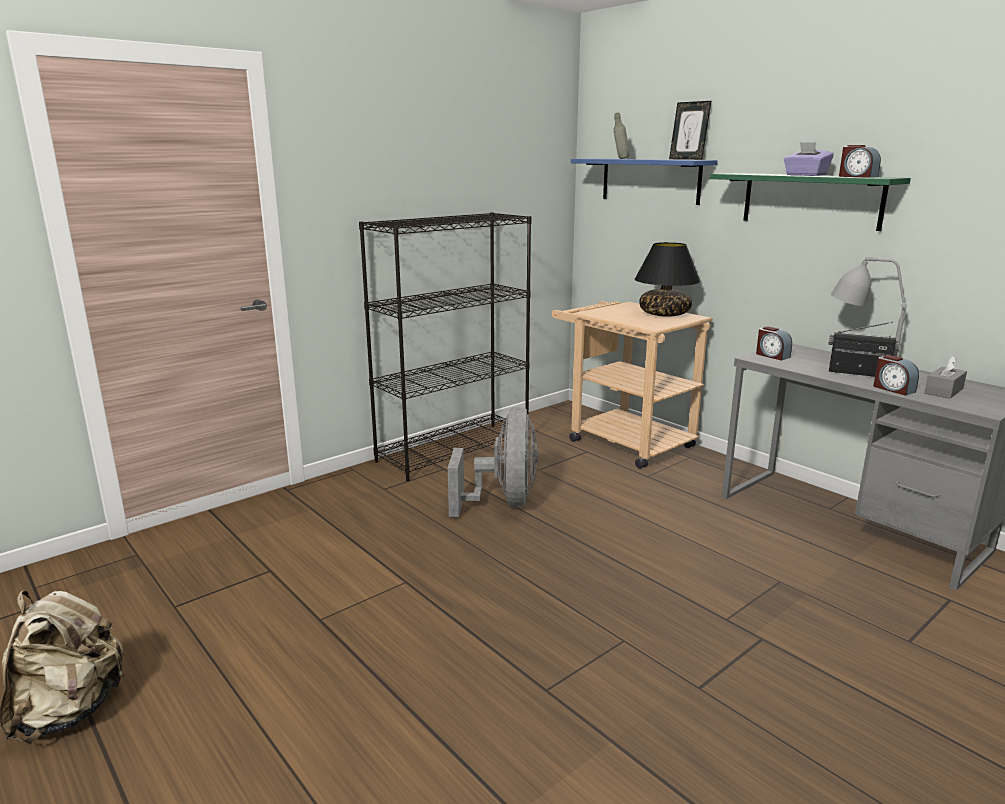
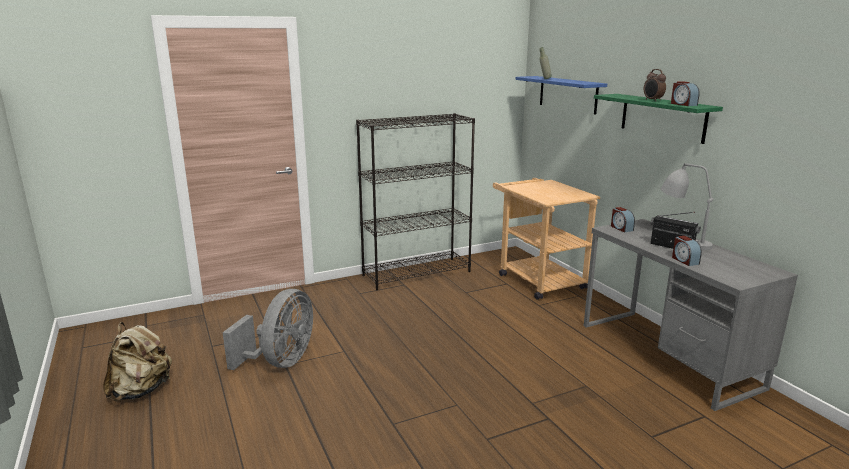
camera: 15 degrees right, 0 degrees up
grey fan [448,407,538,517] -> grey fan moved to [223,289,313,370]
black table lamp [635,242,700,317] -> none
picture frame [669,101,711,160] -> none
purple tissue box [784,142,834,176] -> alarm clock [644,69,666,101]
grey tissue box [925,355,967,399] -> none

